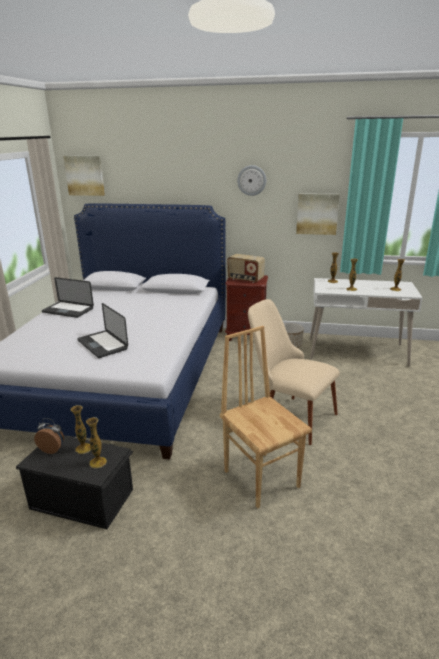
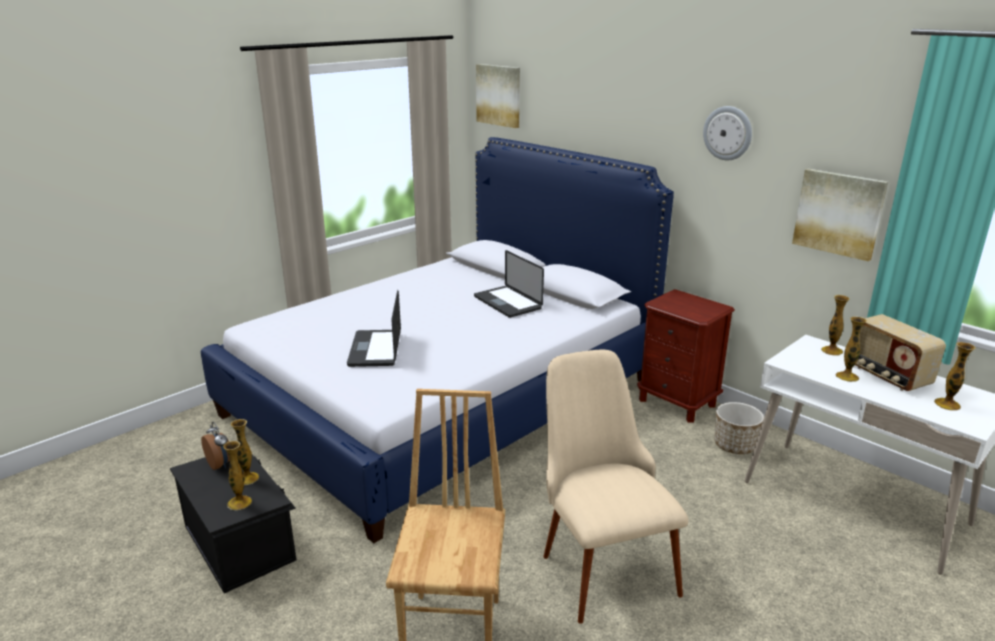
camera: 35 degrees right, 0 degrees up
laptop [42,277,94,318] -> laptop moved to [474,250,544,318]
radio [227,254,265,283] -> radio moved to [855,314,946,391]

